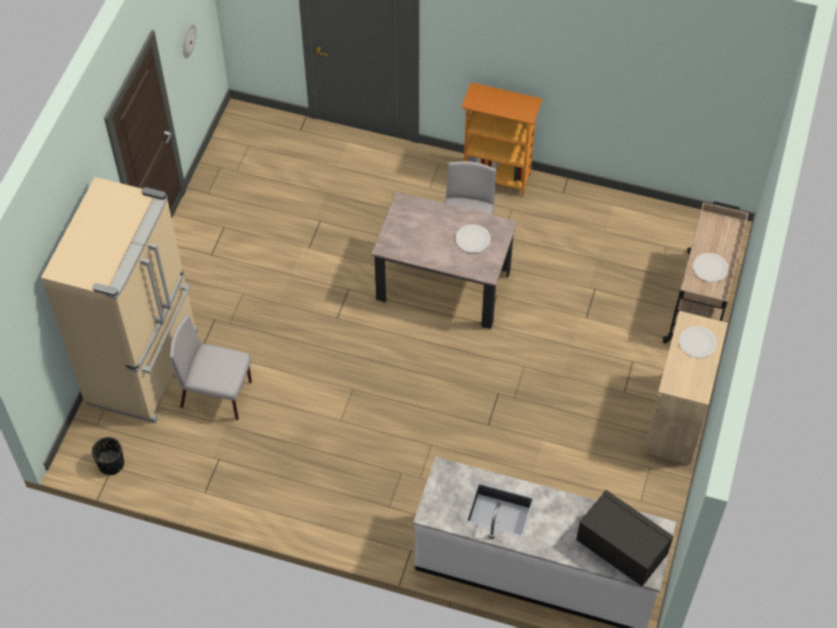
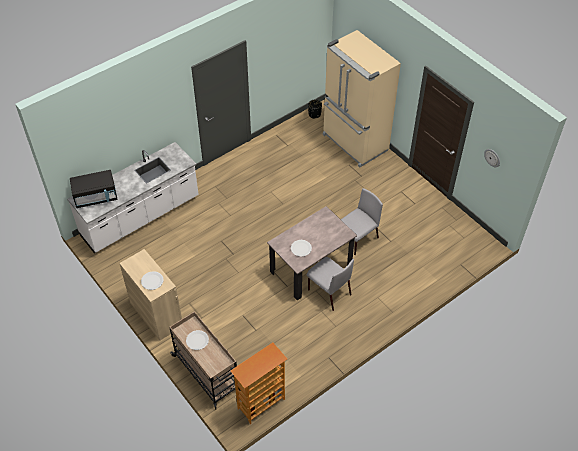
camera: 125 degrees right, 5 degrees down
grey chair [170,315,252,420] -> grey chair moved to [341,188,383,255]
bookcase [461,82,542,197] -> bookcase moved to [231,342,287,424]

